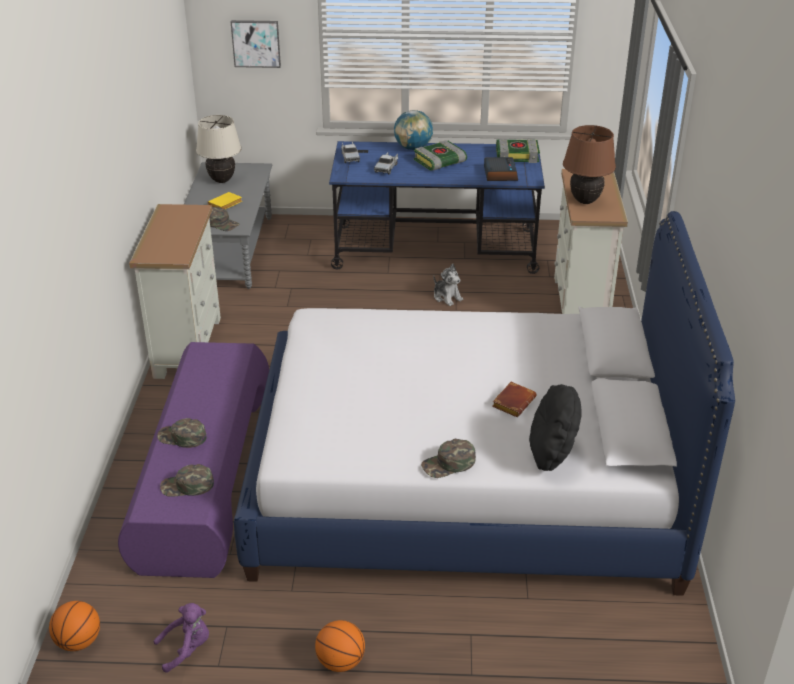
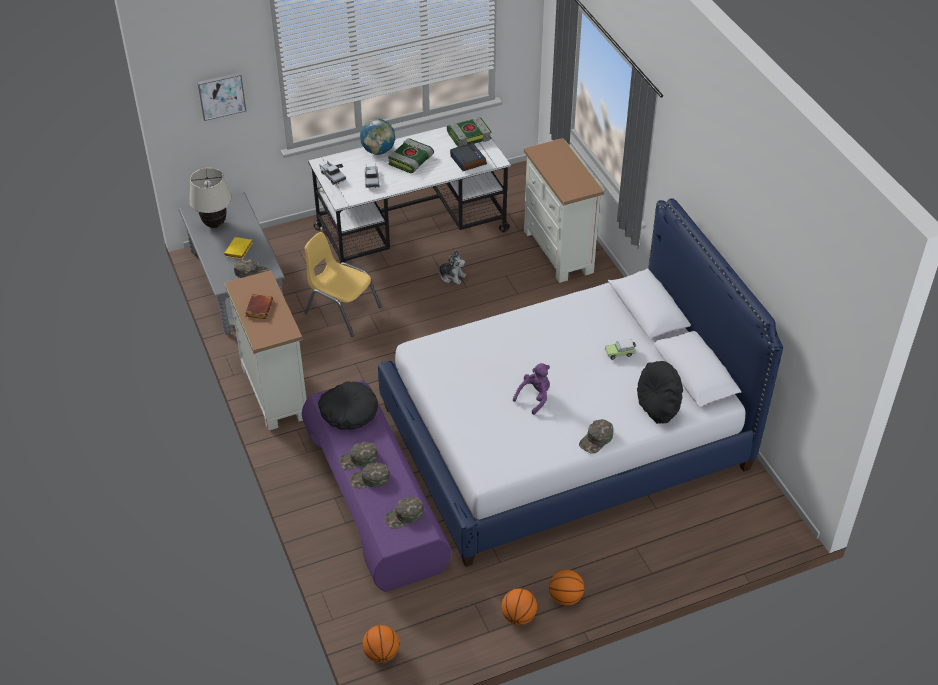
camera: 25 degrees left, 10 degrees up
purple plush toy [154,603,209,673] -> purple plush toy moved to [513,363,550,415]
blue desk [329,141,545,274] -> white desk [308,126,511,263]
brown book [492,382,537,417] -> brown book moved to [245,294,273,319]
brown table lamp [563,125,616,204] -> none
none -> yellow chair [304,232,381,337]
none -> black pillow [318,381,378,430]
none -> green cap [339,441,378,470]
none -> basketball [501,588,537,625]
none -> toy car [605,339,636,360]

